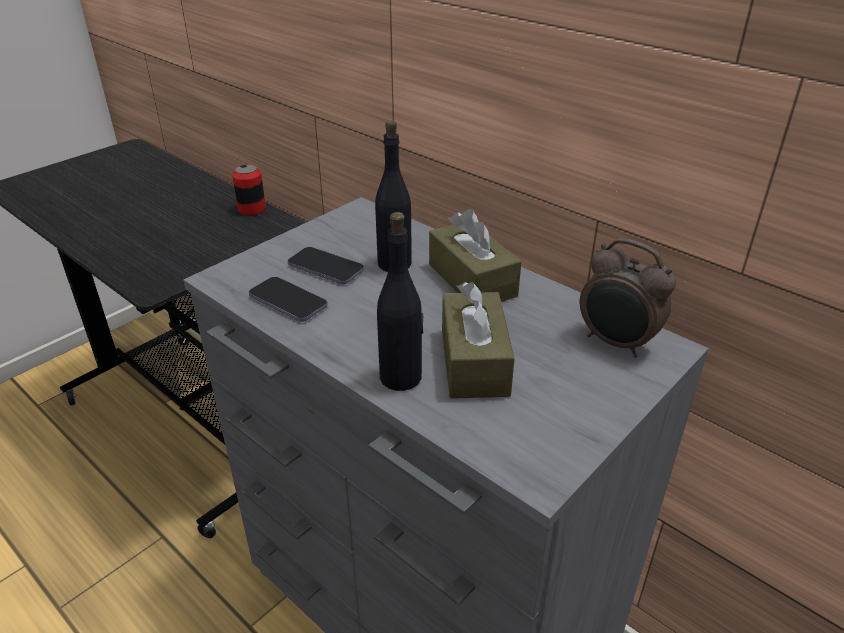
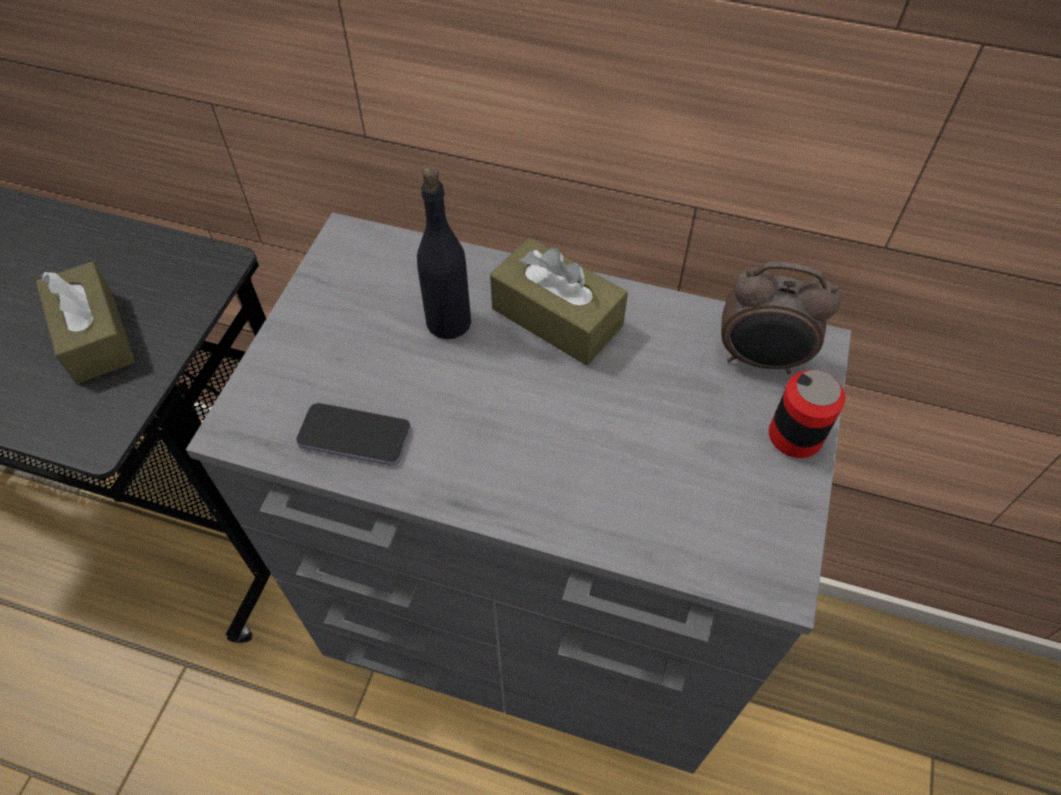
camera: 25 degrees left, 20 degrees up
can [232,165,266,215] -> can moved to [769,370,845,458]
phone [288,247,364,284] -> none
black bottle [377,212,423,391] -> none
brown tissue box [442,282,515,399] -> brown tissue box moved to [36,262,135,384]

